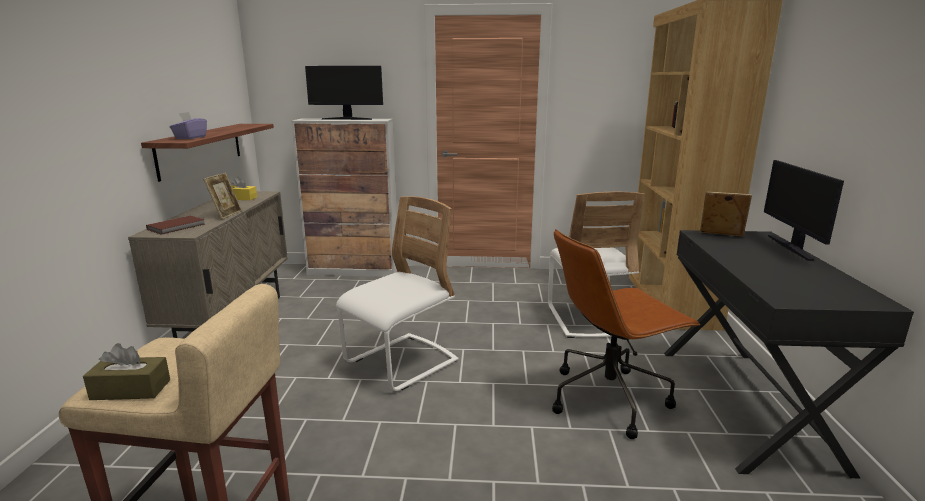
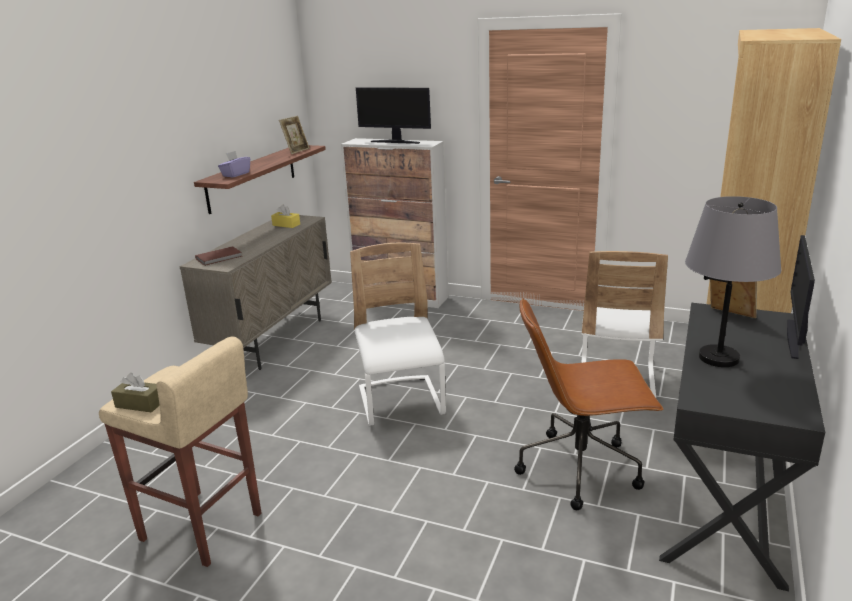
camera: 20 degrees right, 5 degrees up
picture frame [203,172,242,220] -> picture frame moved to [279,116,310,154]
white chair [336,196,459,391] -> white chair turned 75 degrees counterclockwise [350,242,446,426]
none -> grey table lamp [685,196,781,367]

